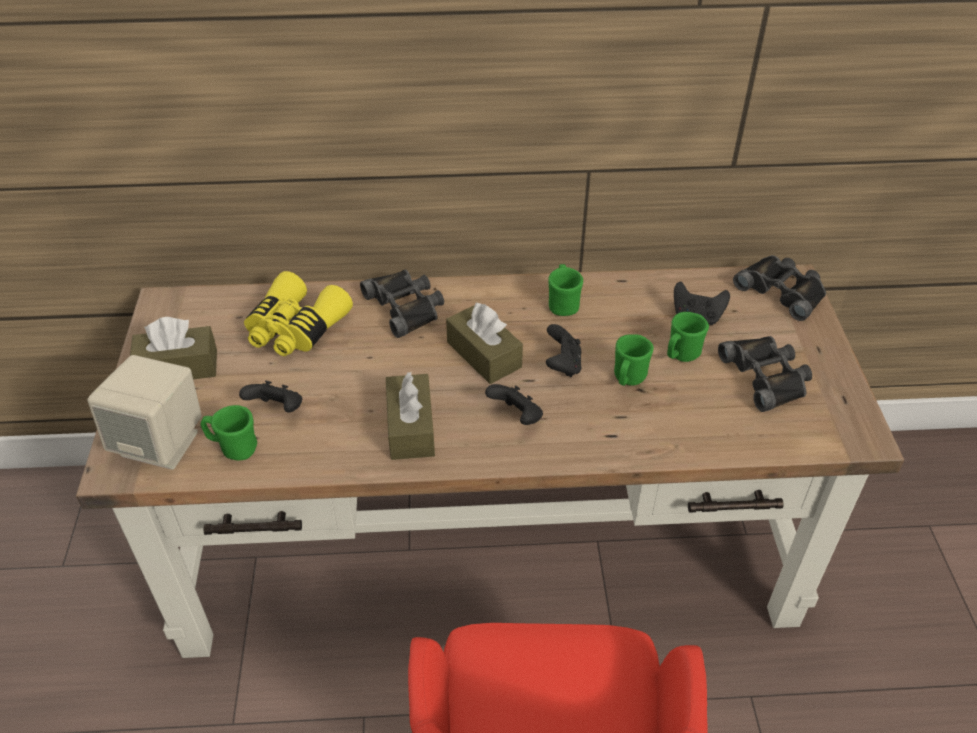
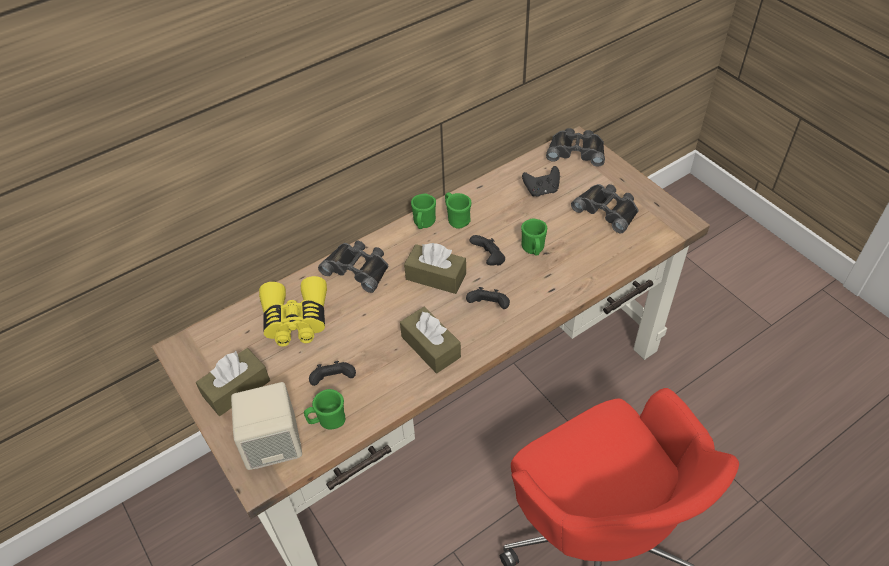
camera: 30 degrees left, 5 degrees up
green mug [667,312,709,362] -> green mug moved to [411,194,436,229]

